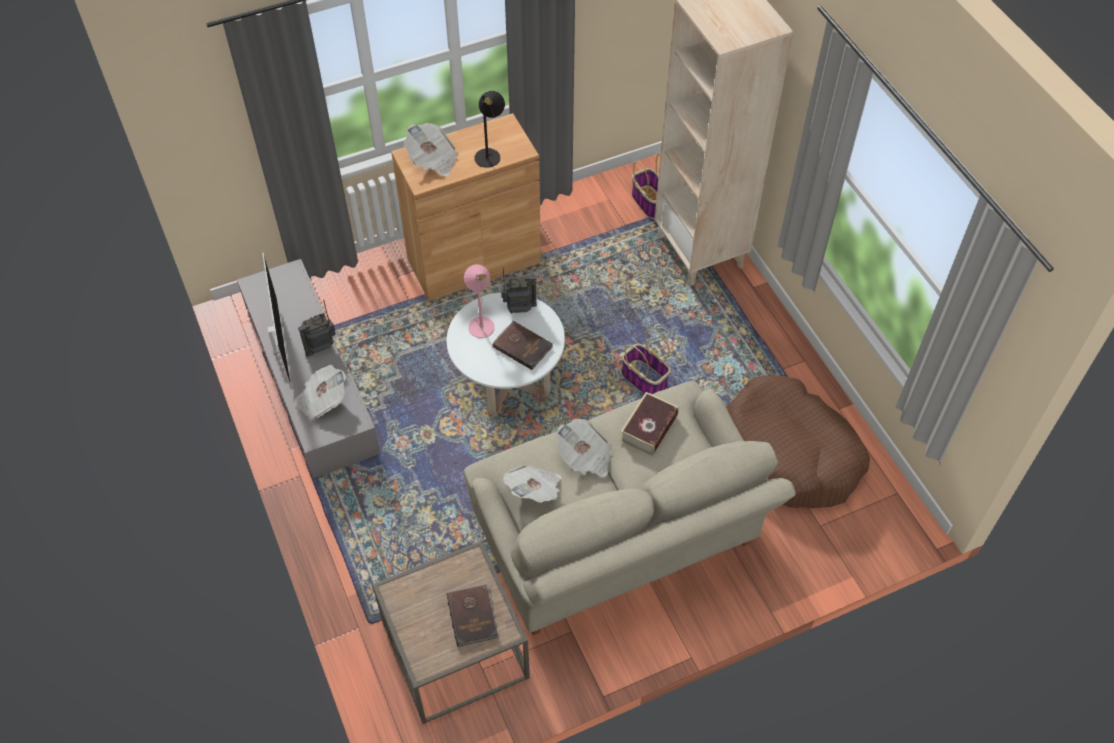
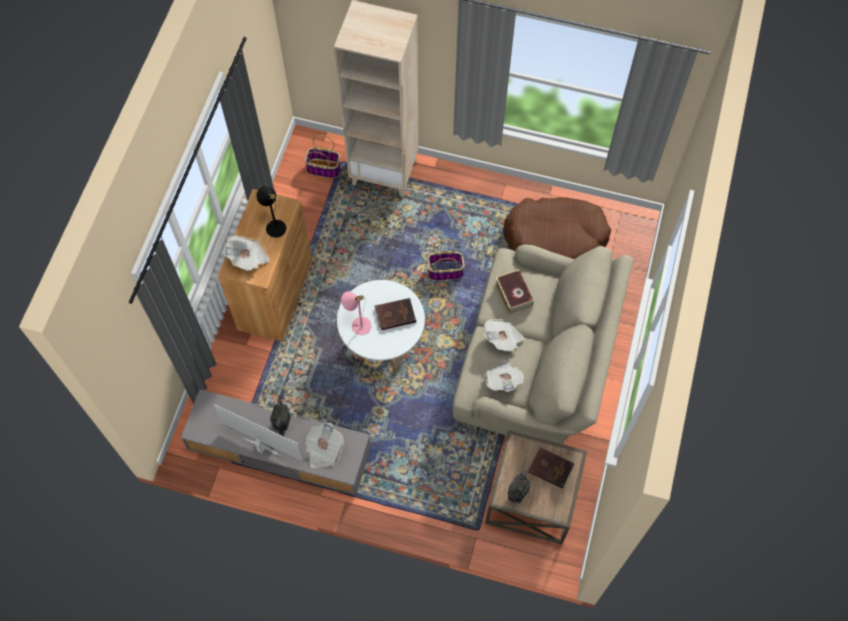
camera: 50 degrees left, 10 degrees up
radio [501,267,537,313] -> radio moved to [508,470,531,503]

